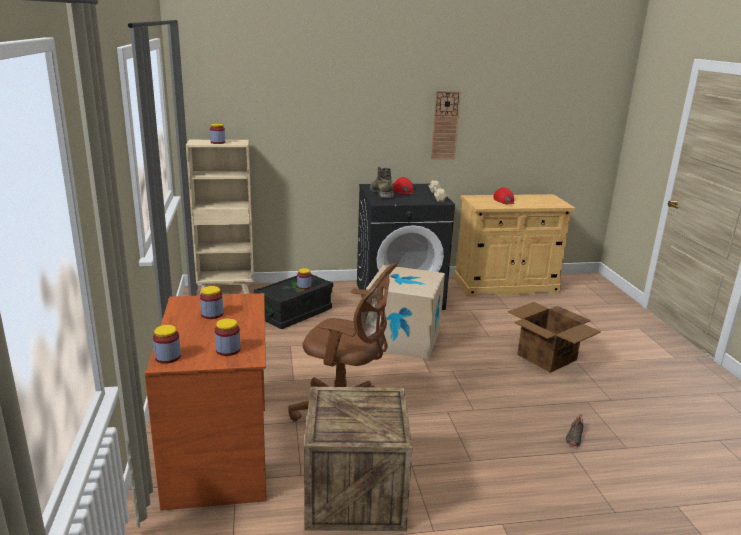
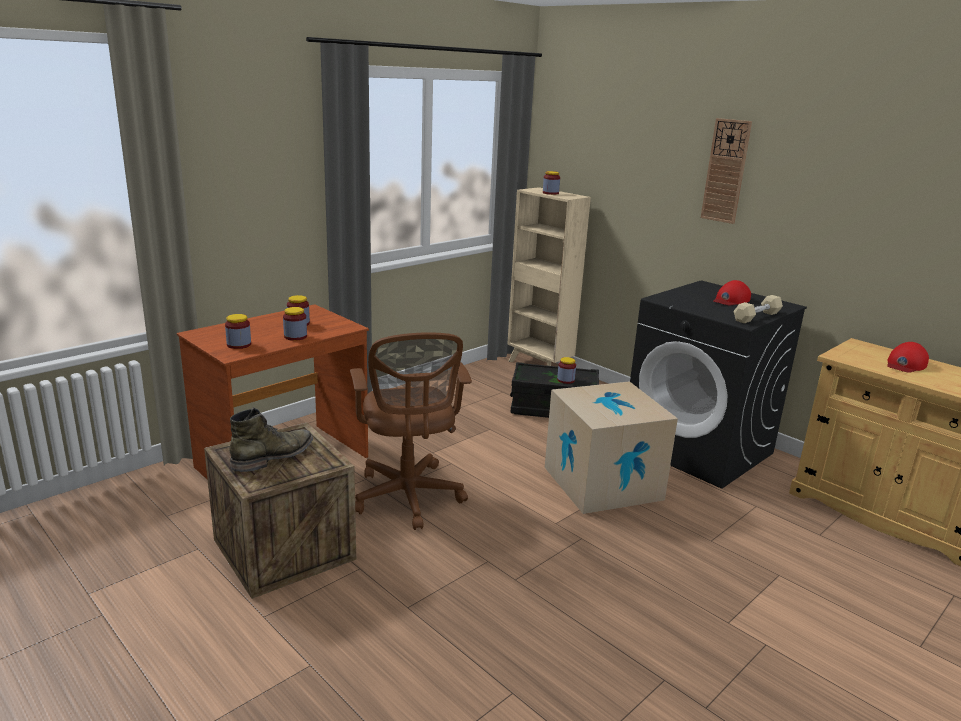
camera: 55 degrees right, 0 degrees up
jar [153,325,181,364] -> jar moved to [283,307,307,341]
green boot [370,167,394,198] -> green boot moved to [229,408,313,472]
wall clock [431,91,461,160] -> wall clock moved to [701,118,752,224]
cardboard box [508,302,601,373] -> none
black shoe [566,414,583,446] -> none

